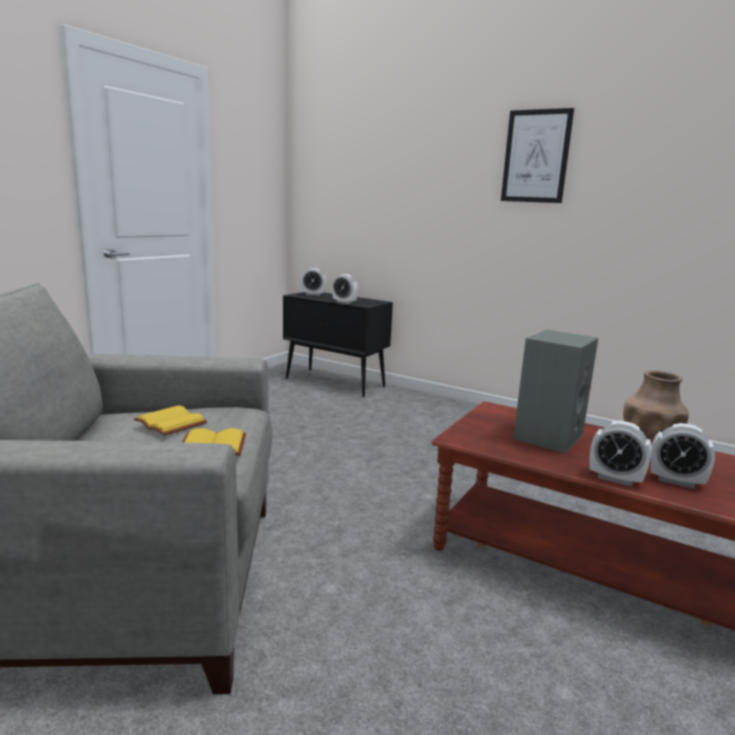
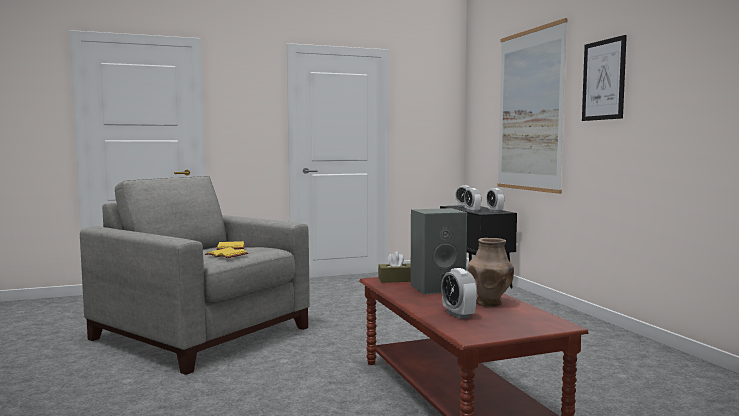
camera: 40 degrees right, 10 degrees down
alarm clock [590,421,652,487] -> alarm clock moved to [486,188,505,212]
none -> brown tissue box [378,251,411,283]
none -> picture [497,18,568,194]

